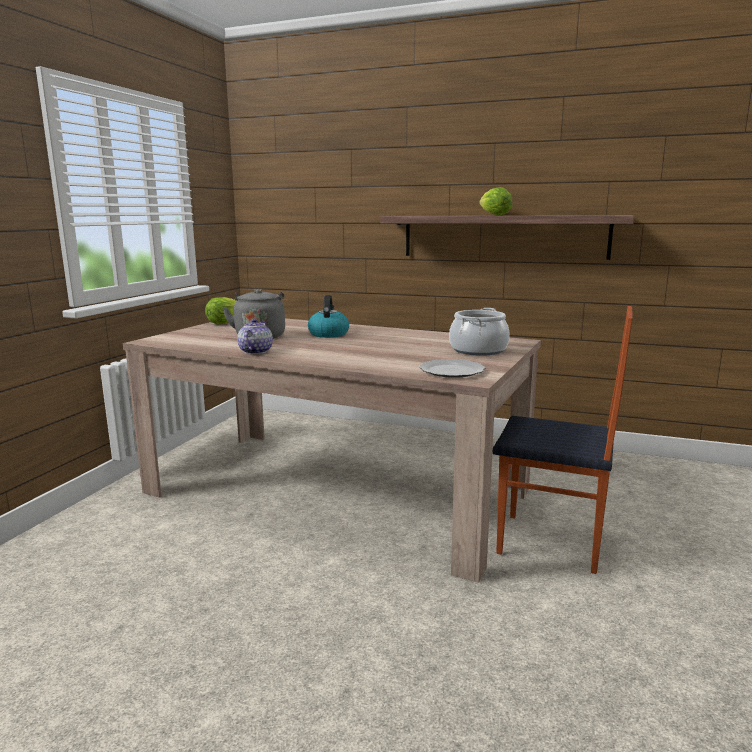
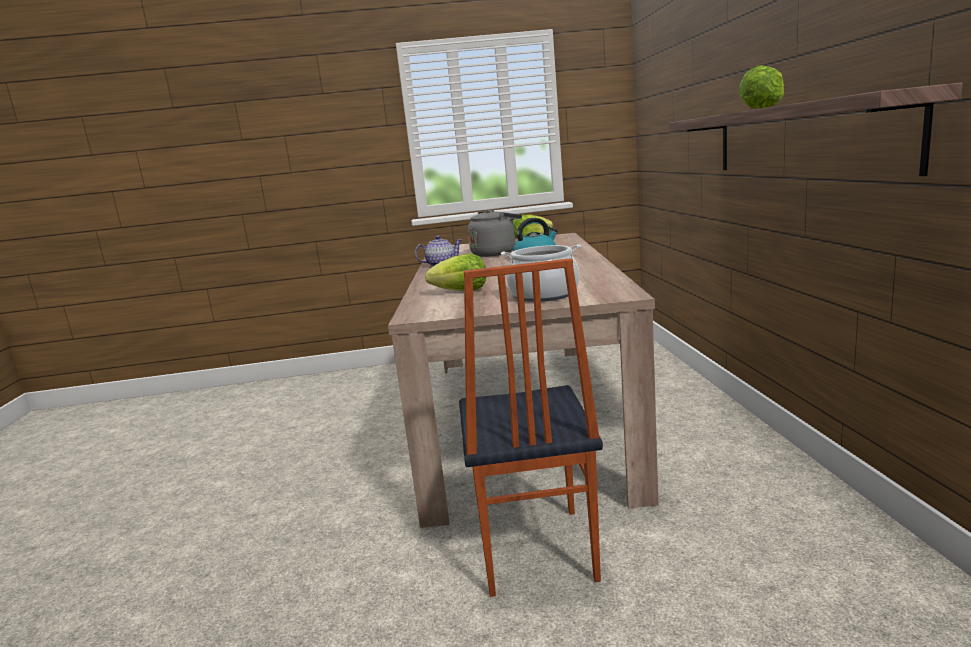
camera: 65 degrees right, 0 degrees up
plate [419,359,485,378] -> none
none -> lettuce [425,254,486,291]

